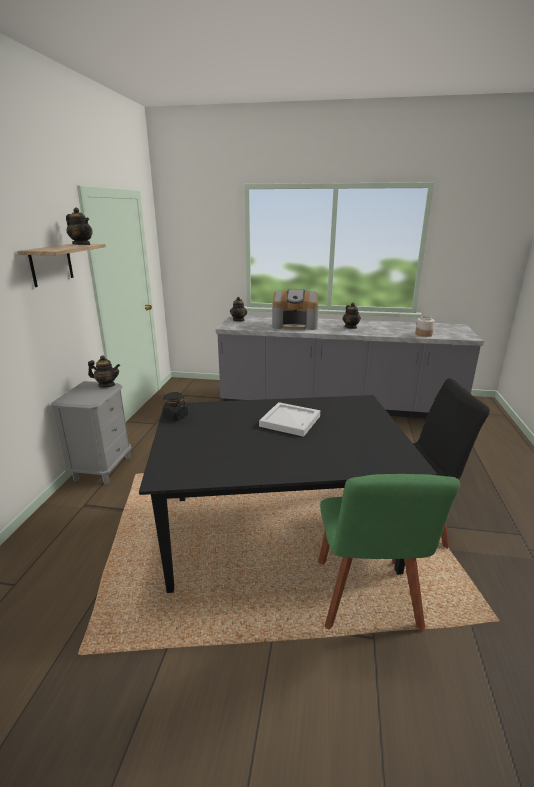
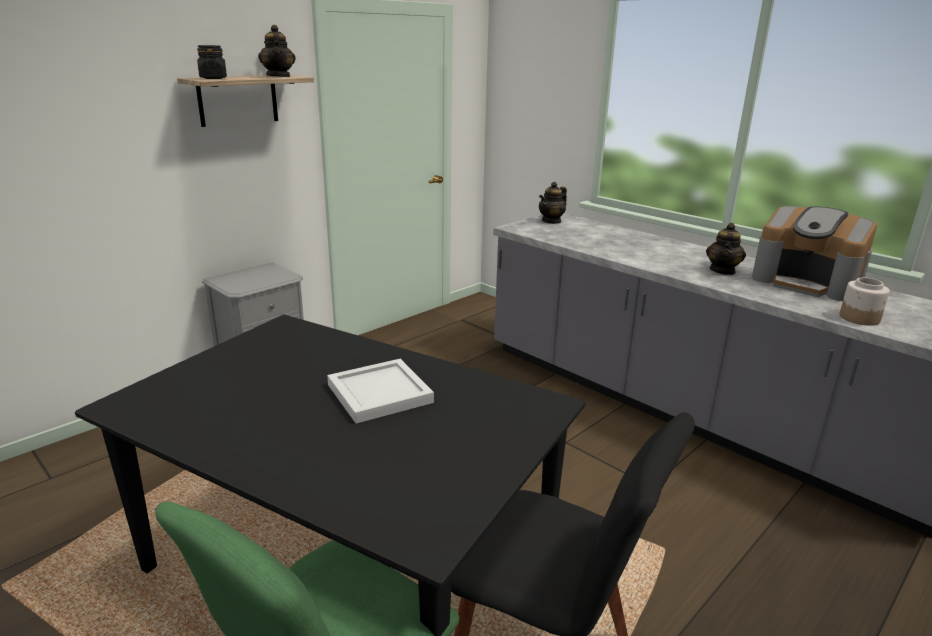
camera: 35 degrees right, 0 degrees up
teapot [88,355,120,388] -> none
black jar [163,392,188,421] -> black jar moved to [197,45,227,79]
coffee machine [272,289,318,330] -> coffee machine moved to [752,206,877,301]

